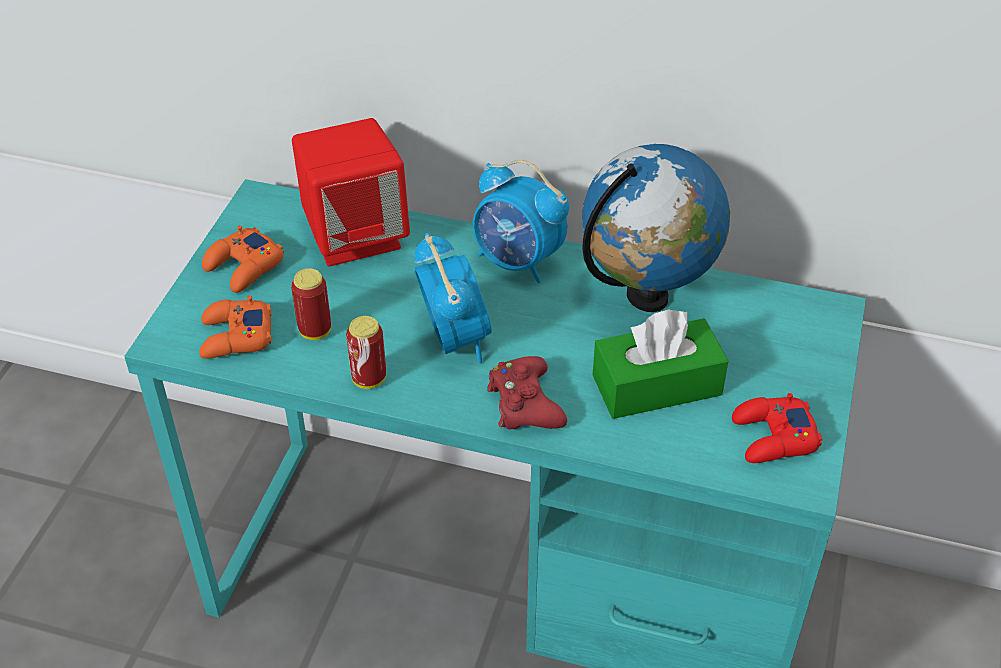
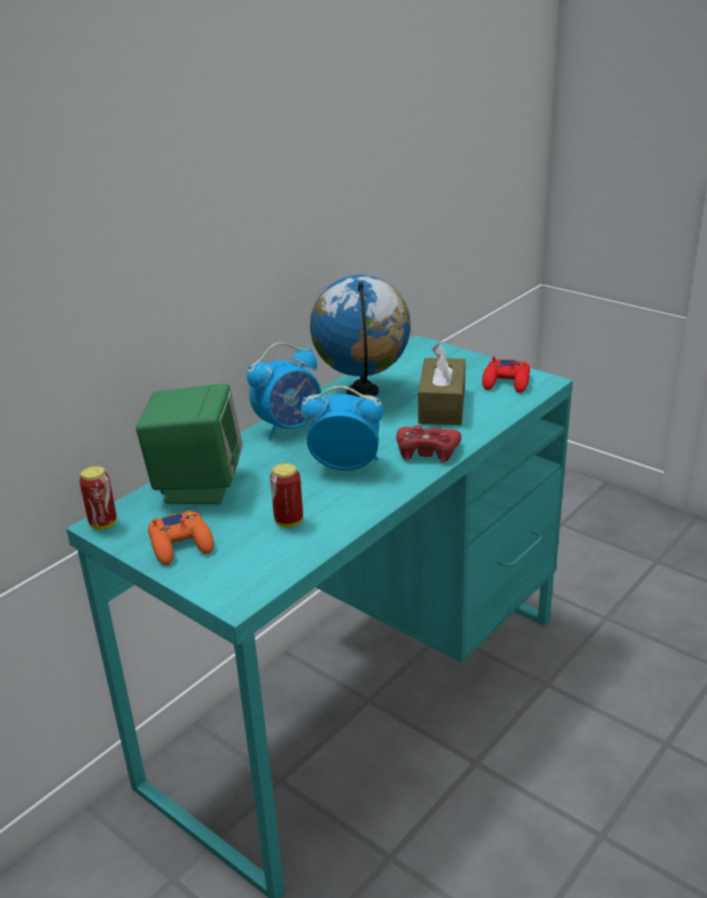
camera: 65 degrees left, 15 degrees down
orange game controller [199,296,271,359] -> none
red speaker [292,118,410,266] -> green speaker [136,384,243,504]
can [346,316,386,389] -> can moved to [79,466,117,530]
green tissue box [593,309,729,419] -> brown tissue box [418,343,466,425]

